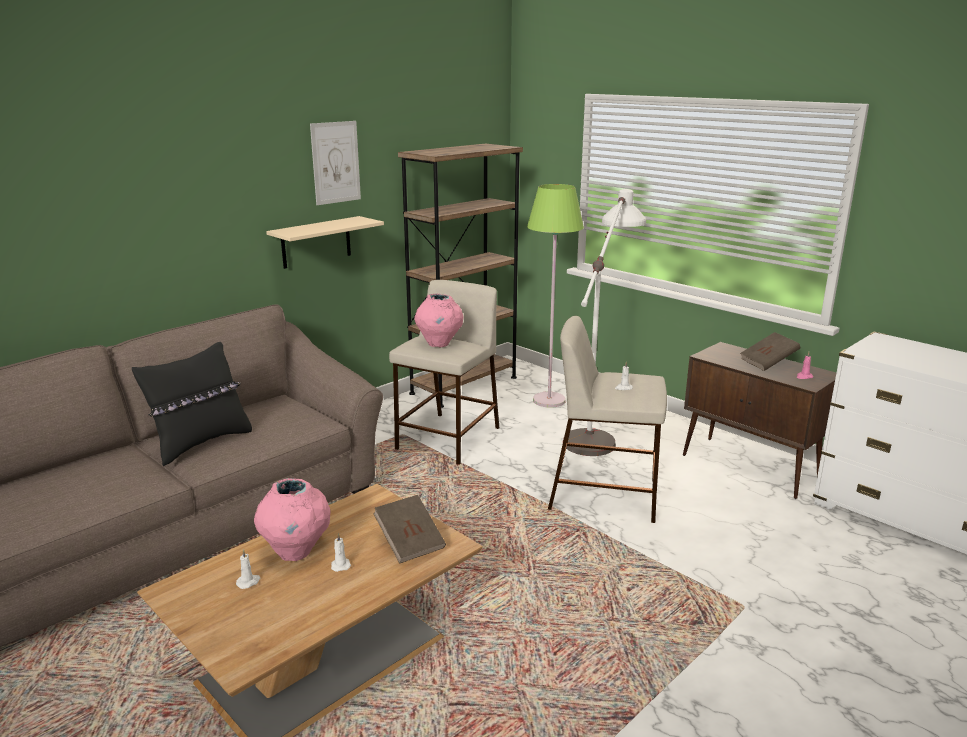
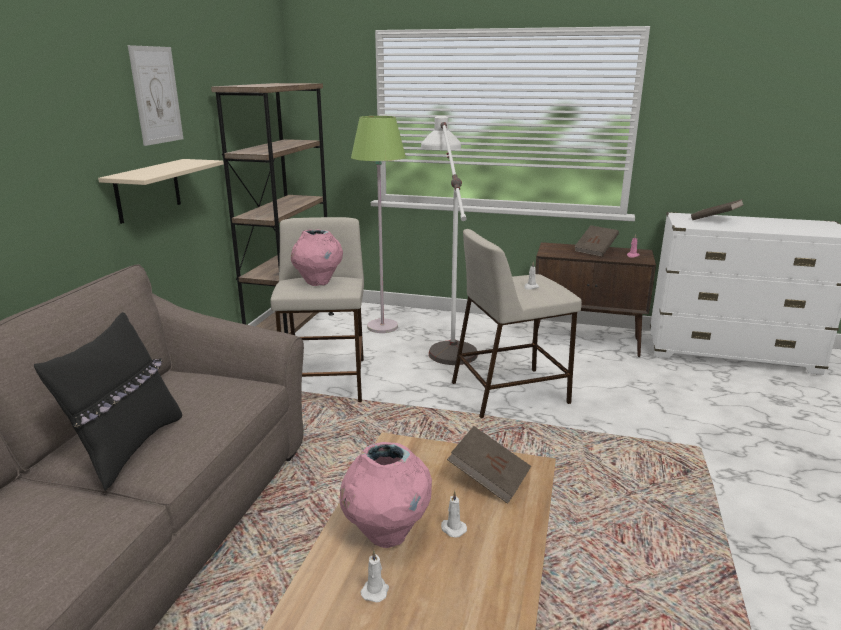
camera: 30 degrees left, 0 degrees up
none -> brown book [691,199,743,220]

